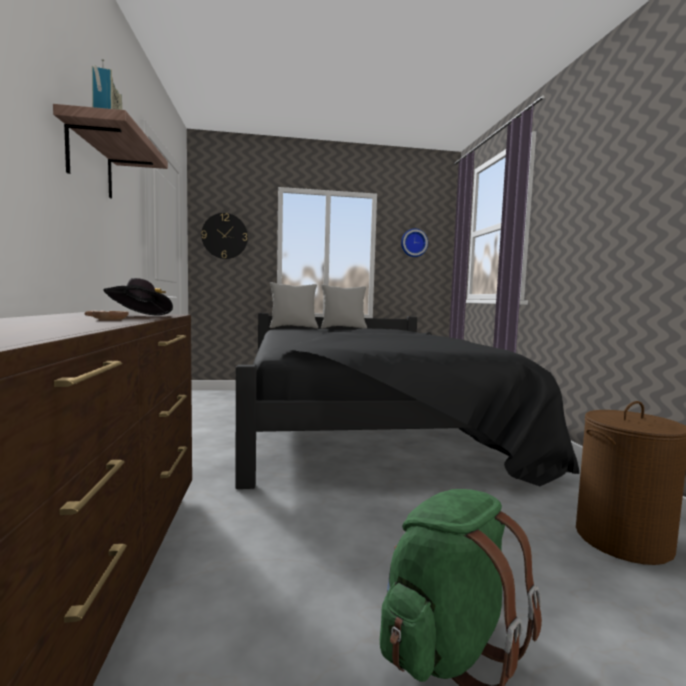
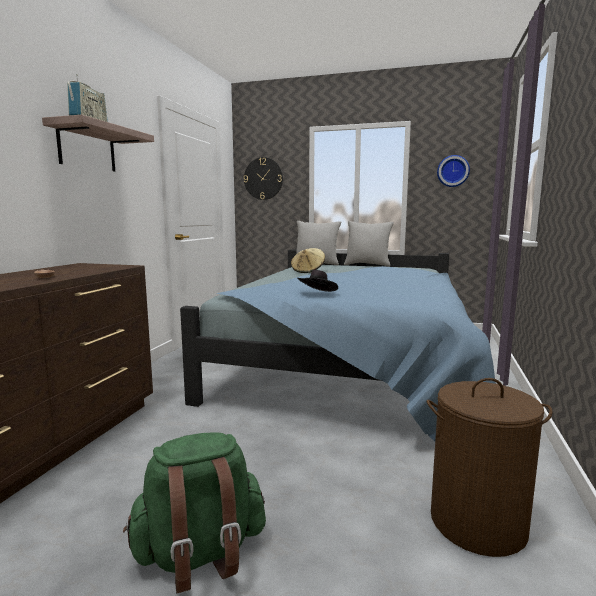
camera: 25 degrees right, 5 degrees up
black hat [104,278,173,315] -> black hat moved to [297,270,338,292]
black bed [235,313,579,489] -> blue bed [180,249,496,441]
none -> beige hat [291,248,325,273]

